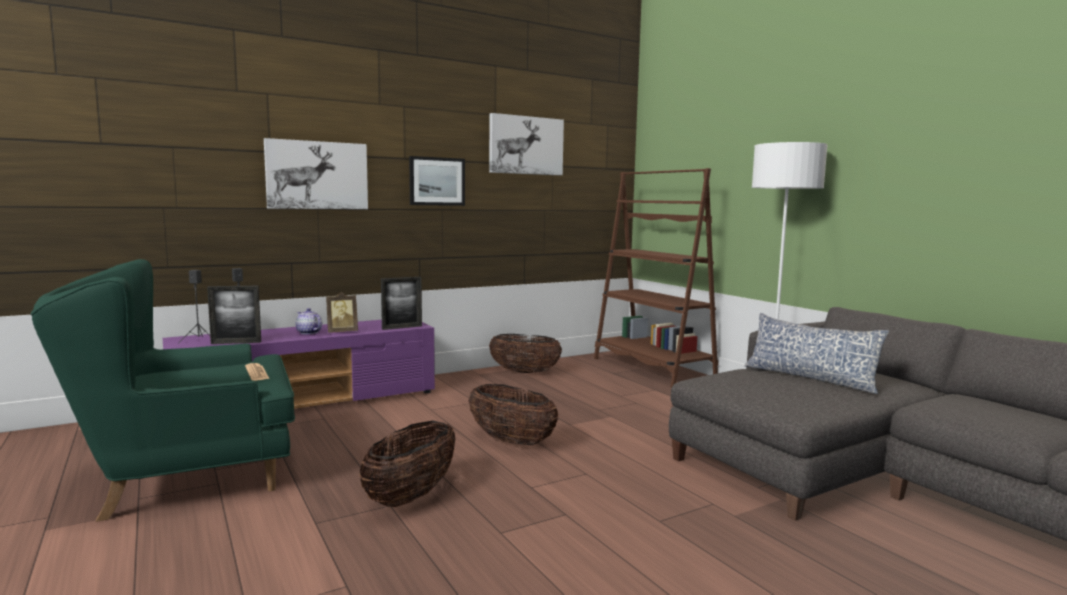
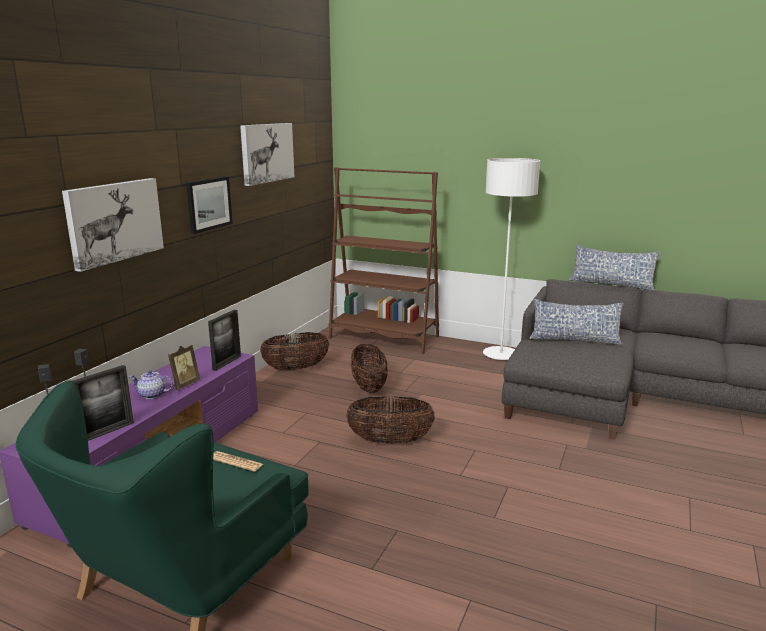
camera: 35 degrees left, 10 degrees up
basket [359,421,456,507] -> basket moved to [351,344,388,393]
none -> pillow [568,245,660,291]

